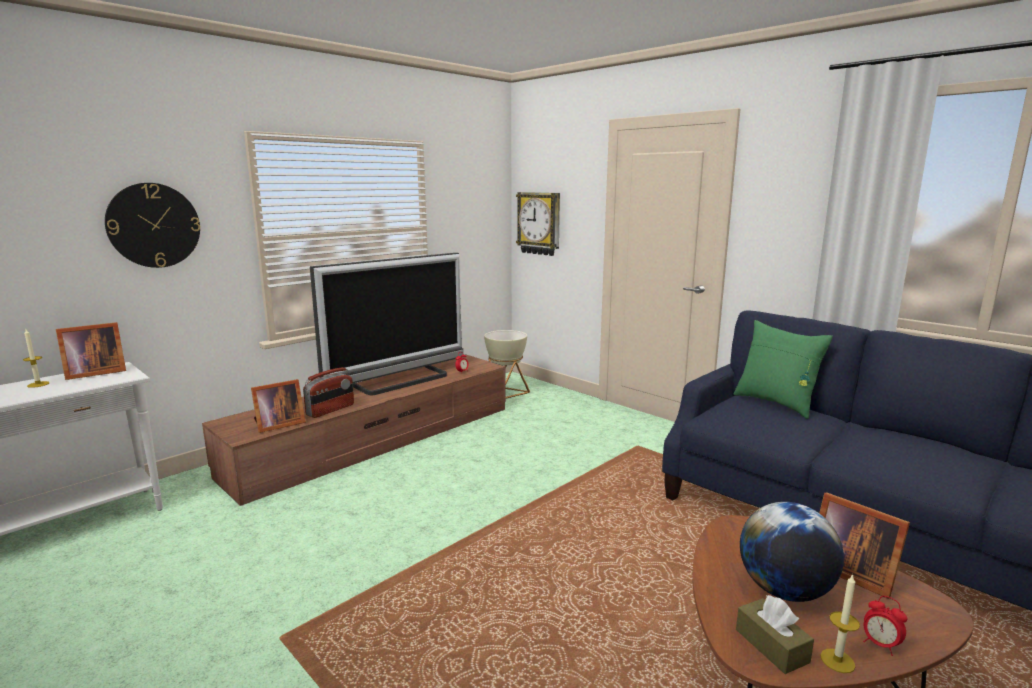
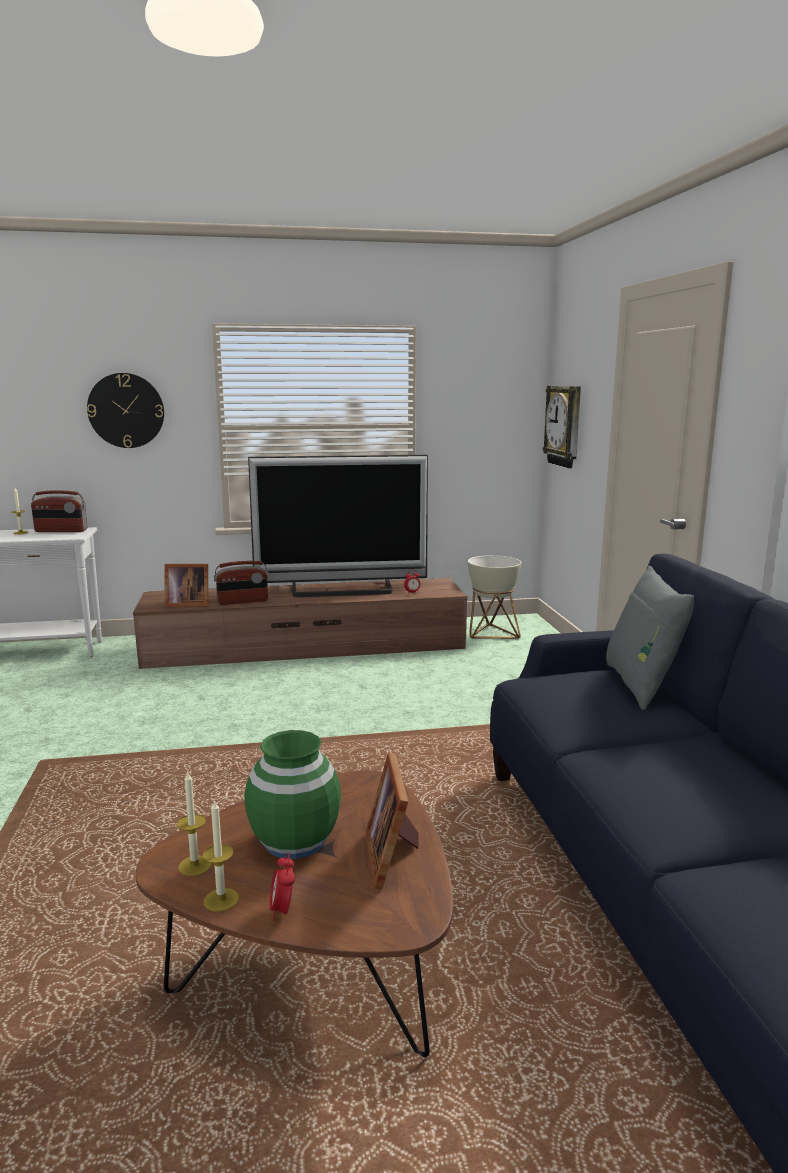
camera: 35 degrees right, 0 degrees up
picture frame [56,322,126,380] -> radio [31,490,87,532]
green pillow [734,320,833,419] -> grey pillow [606,566,694,710]
brown tissue box [736,595,814,674] -> candle [177,771,212,876]
globe [740,502,844,602] -> green vase [244,730,341,859]

